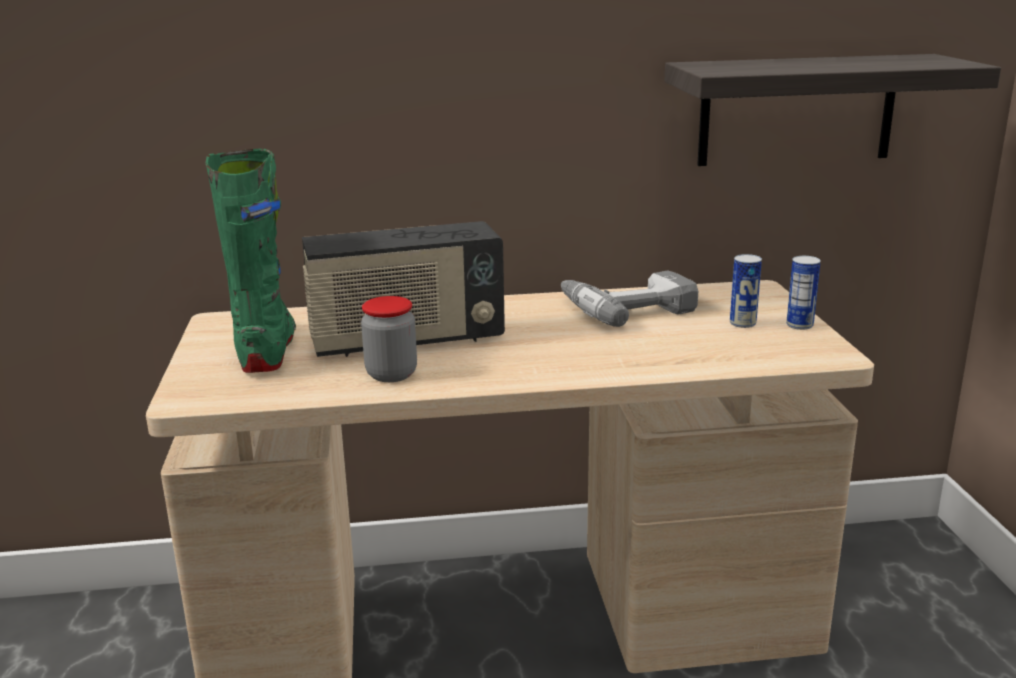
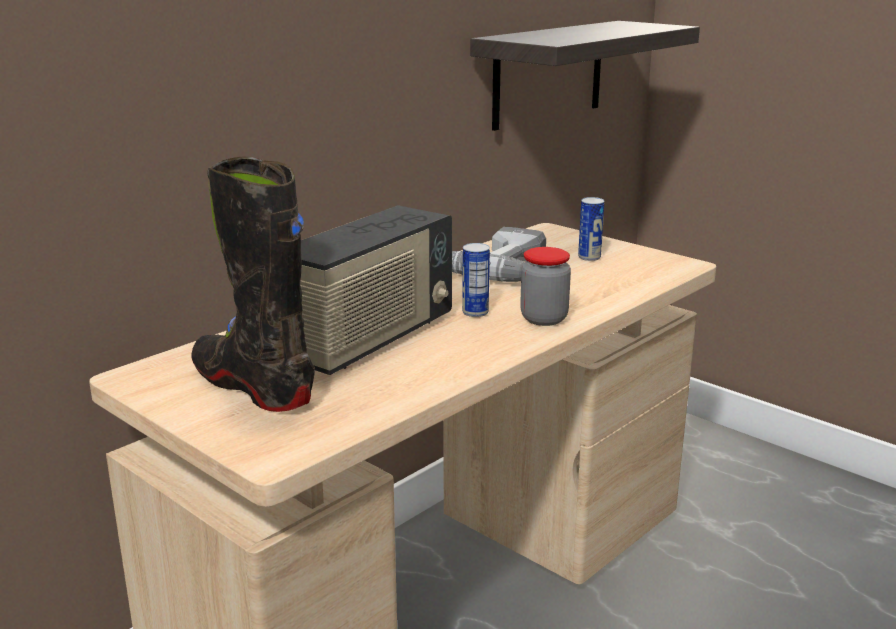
camera: 40 degrees left, 0 degrees up
green boot [205,149,296,373] -> black boot [191,157,315,412]
jar [361,296,417,382] -> jar moved to [520,247,571,326]
can [786,256,821,330] -> can moved to [462,243,490,317]

